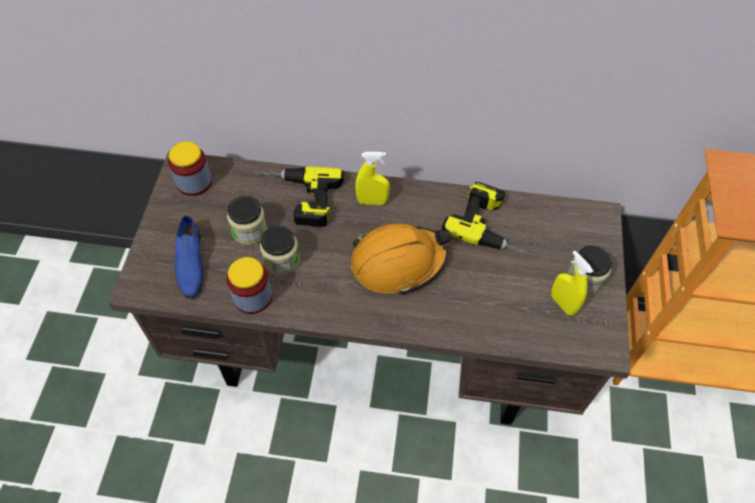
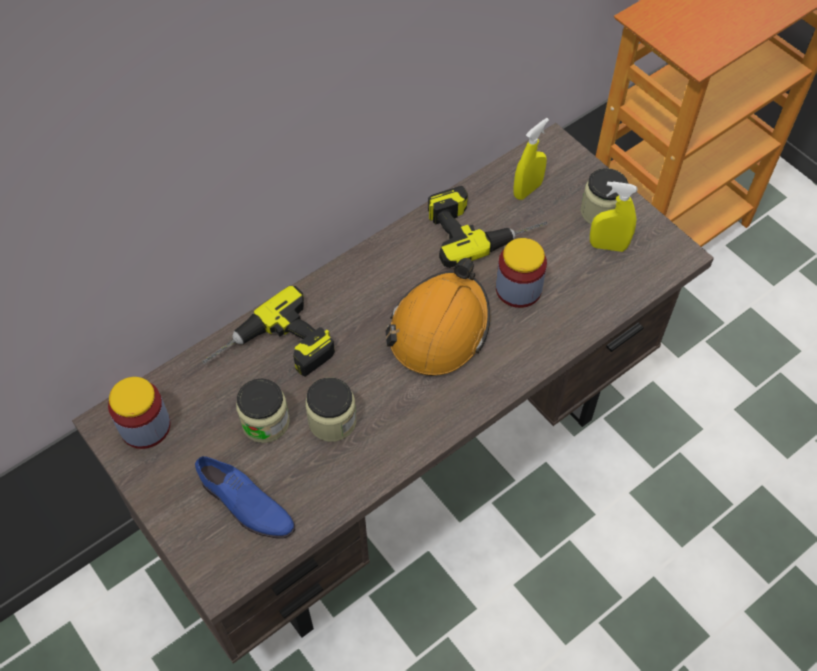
camera: 45 degrees left, 0 degrees up
jar [226,257,272,314] -> jar moved to [496,238,547,308]
yellow spray bottle [355,152,390,205] -> yellow spray bottle moved to [513,118,549,200]

